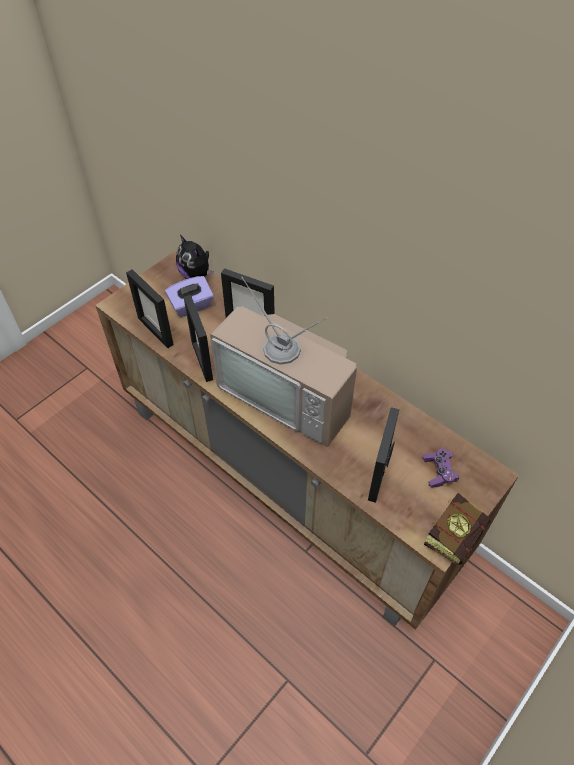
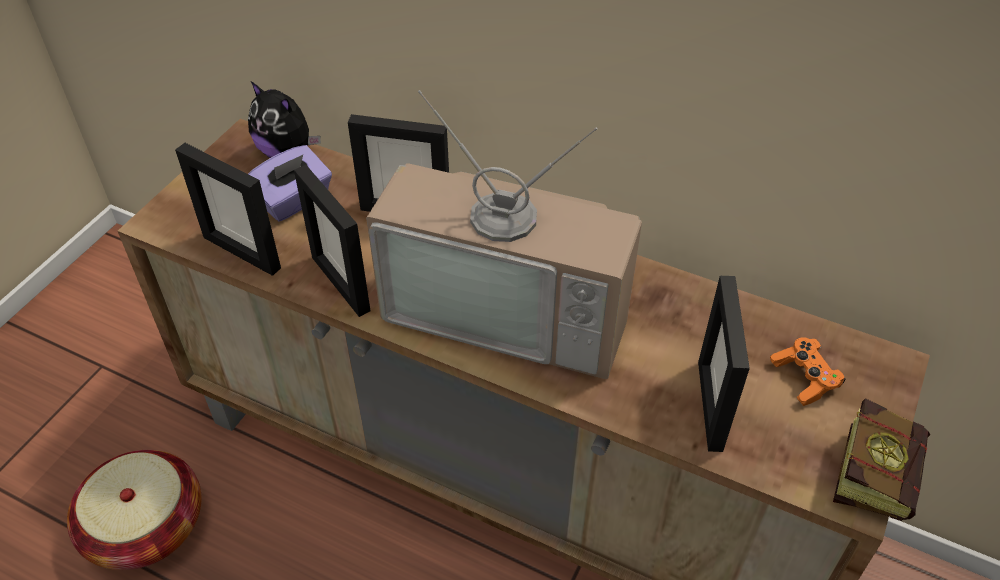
camera: 15 degrees left, 5 degrees down
purple game controller [422,449,459,488] -> orange game controller [770,337,846,406]
none -> basket [67,450,201,570]

